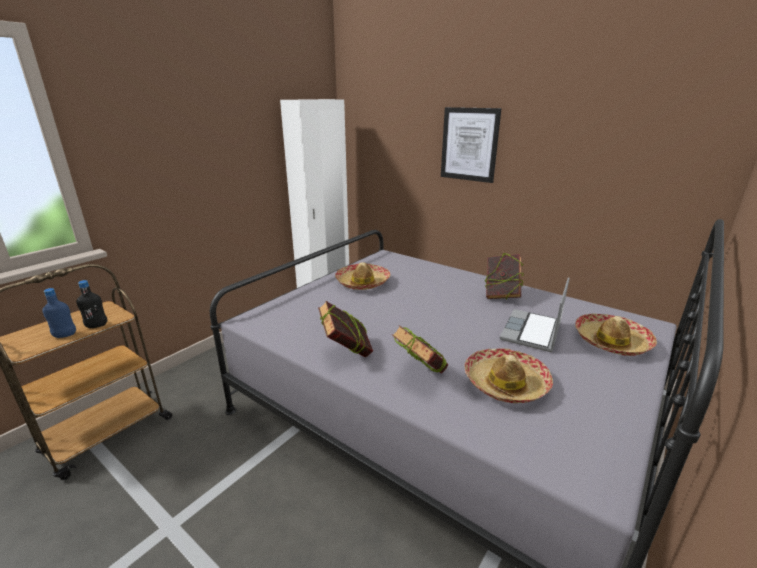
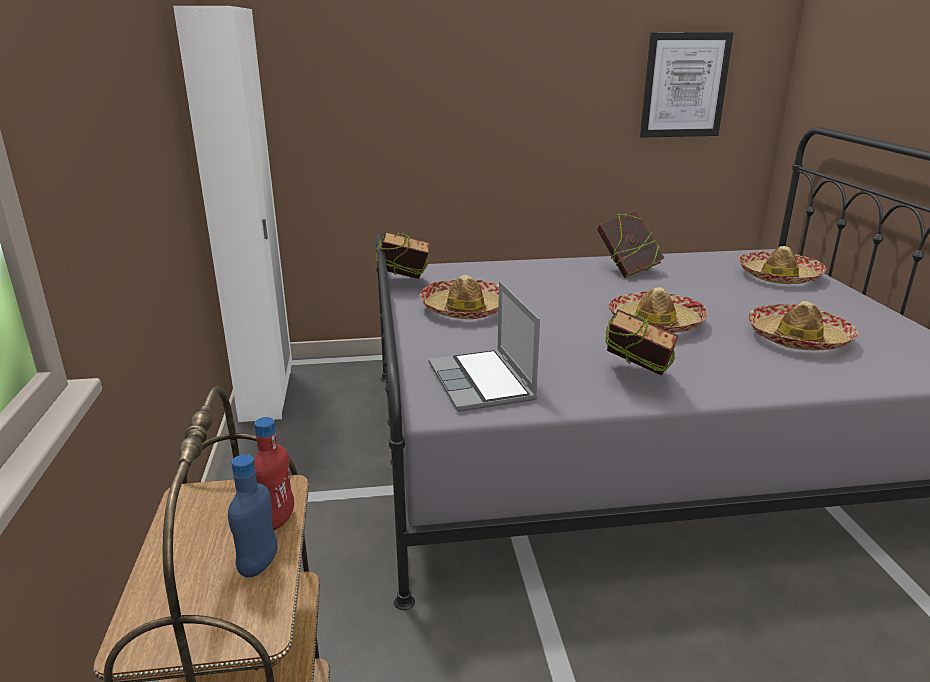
camera: 45 degrees left, 0 degrees up
black bottle [76,280,107,328] -> red bottle [254,417,294,531]
book [392,325,449,374] -> book moved to [376,231,431,279]
picture [441,107,502,183] -> picture moved to [640,32,733,138]
laptop [500,277,569,352] -> laptop moved to [429,281,540,412]
none -> hat [608,287,707,333]

